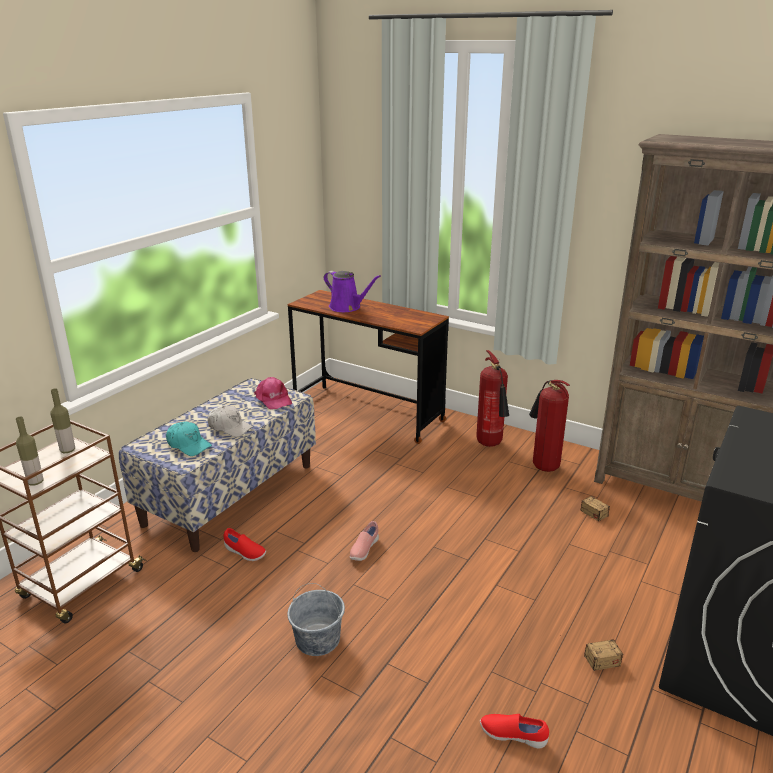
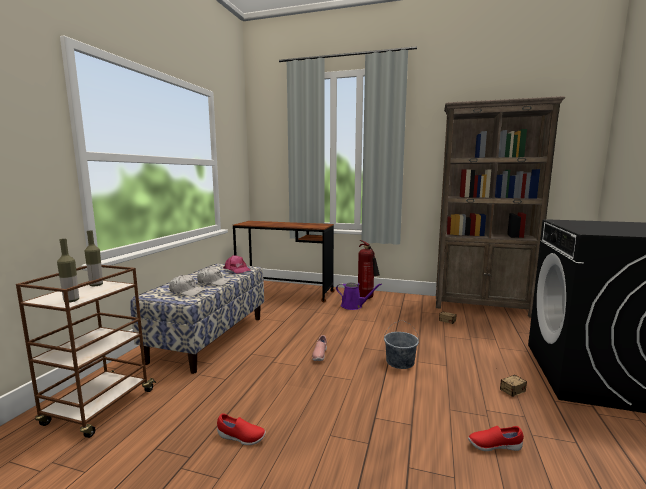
camera: 15 degrees left, 15 degrees down
turquoise cap [166,422,212,456] -> white cap [169,275,205,296]
red shoe [224,528,266,561] -> red shoe moved to [217,413,266,445]
grey bucket [287,583,345,656] -> grey bucket moved to [384,320,419,369]
purple watering can [324,271,381,312] -> purple watering can moved to [336,283,382,310]
fire extinguisher [529,380,570,472] -> none

